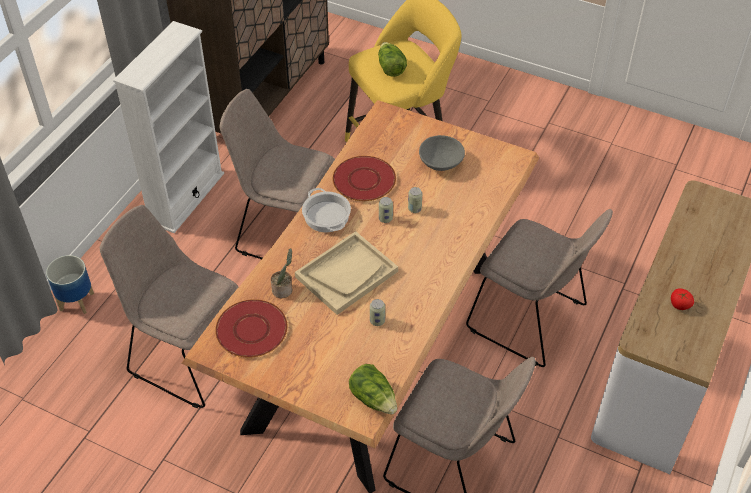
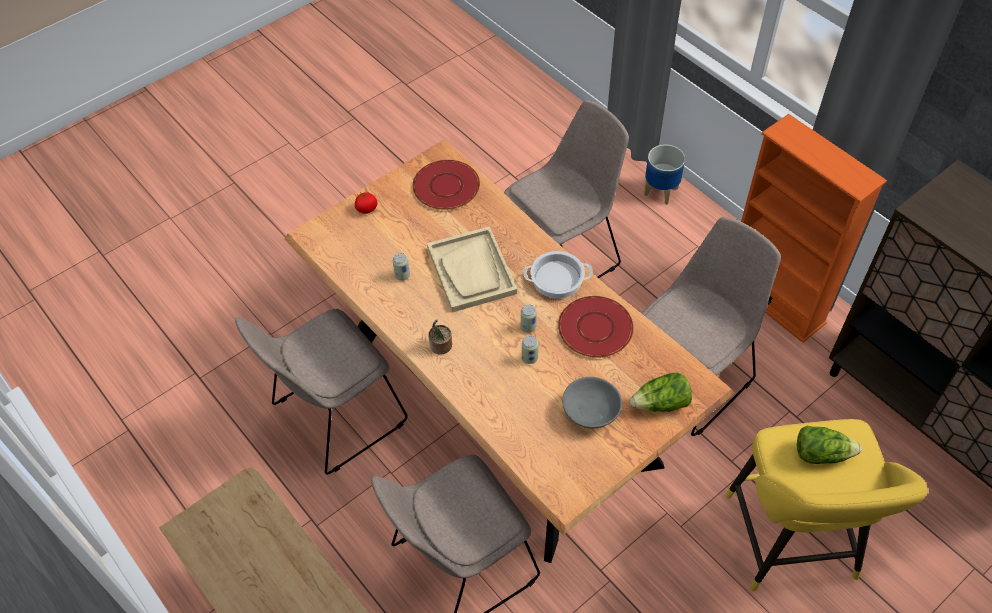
camera: 115 degrees right, 5 degrees up
white bookcase [113,21,224,233] -> orange bookcase [741,114,887,343]
potted plant [271,248,292,298] -> potted plant moved to [428,319,452,354]
lettuce [349,364,397,414] -> lettuce moved to [630,373,692,412]
tomato [671,288,694,310] -> tomato moved to [355,192,378,214]

